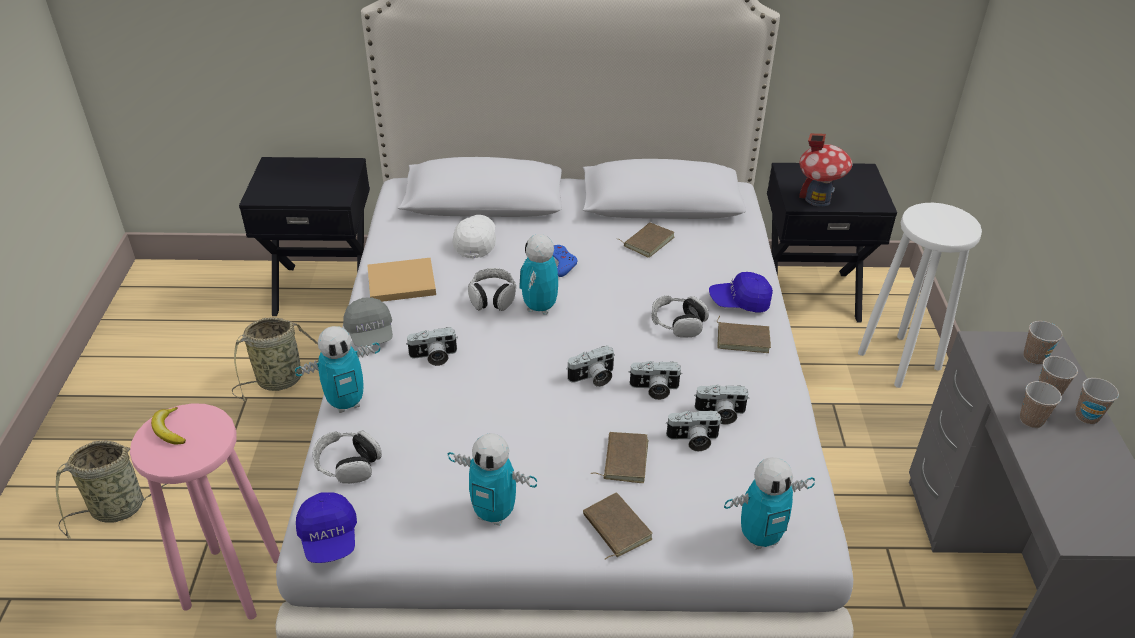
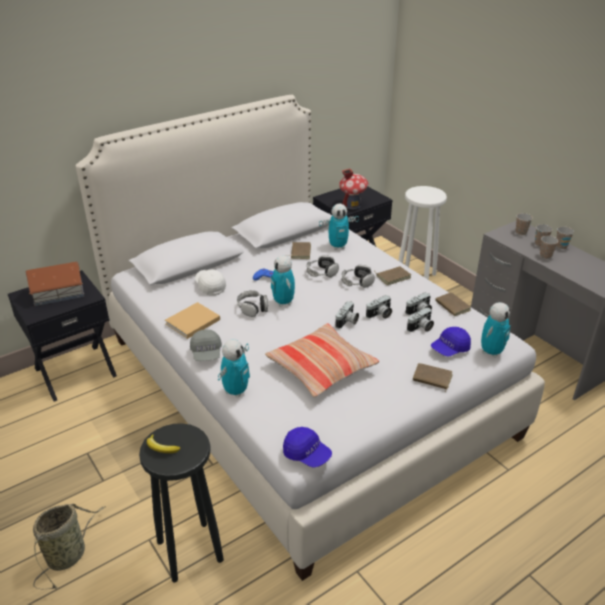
camera: 35 degrees left, 5 degrees down
pink stool [130,403,280,619] -> black stool [139,423,224,583]
basket [232,317,319,401] -> none
headphones [313,431,382,484] -> headphones moved to [307,255,339,278]
grey cap [343,297,393,347] -> grey cap turned 45 degrees clockwise [190,329,222,361]
camera [406,327,458,366] -> none
toy robot [448,433,537,526] -> toy robot moved to [319,204,359,250]
brown book [591,432,648,483] -> brown book moved to [436,292,471,316]
blue cap [709,272,773,312] -> blue cap moved to [431,327,471,357]
none -> toy house [25,262,84,306]
none -> pillow [265,323,379,398]

